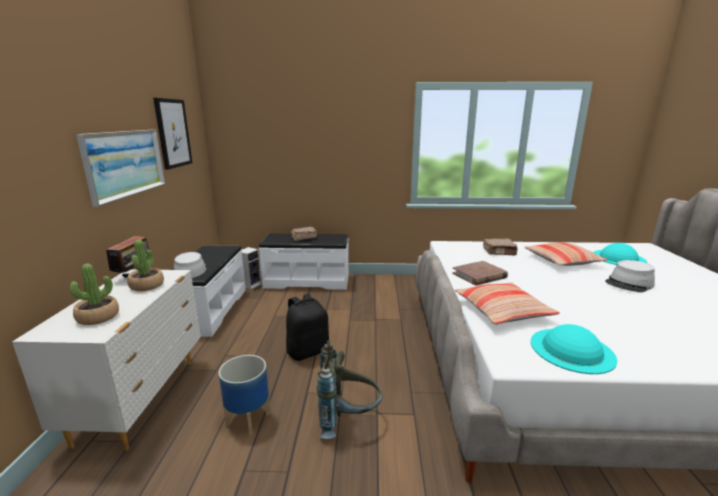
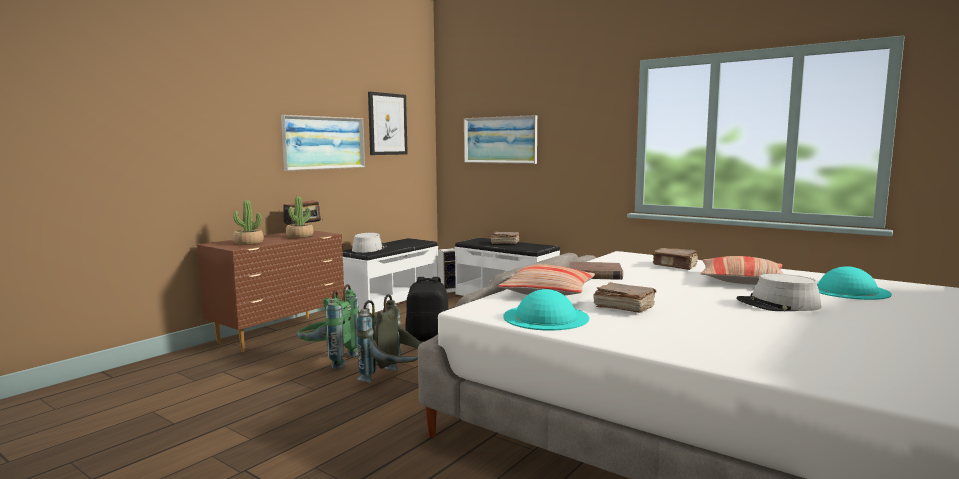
camera: 35 degrees right, 10 degrees down
white dresser [12,269,201,451] -> brown dresser [197,231,344,353]
planter [219,355,271,435] -> green backpack [297,284,359,369]
none -> picture [464,115,537,164]
none -> brown book [594,282,656,313]

